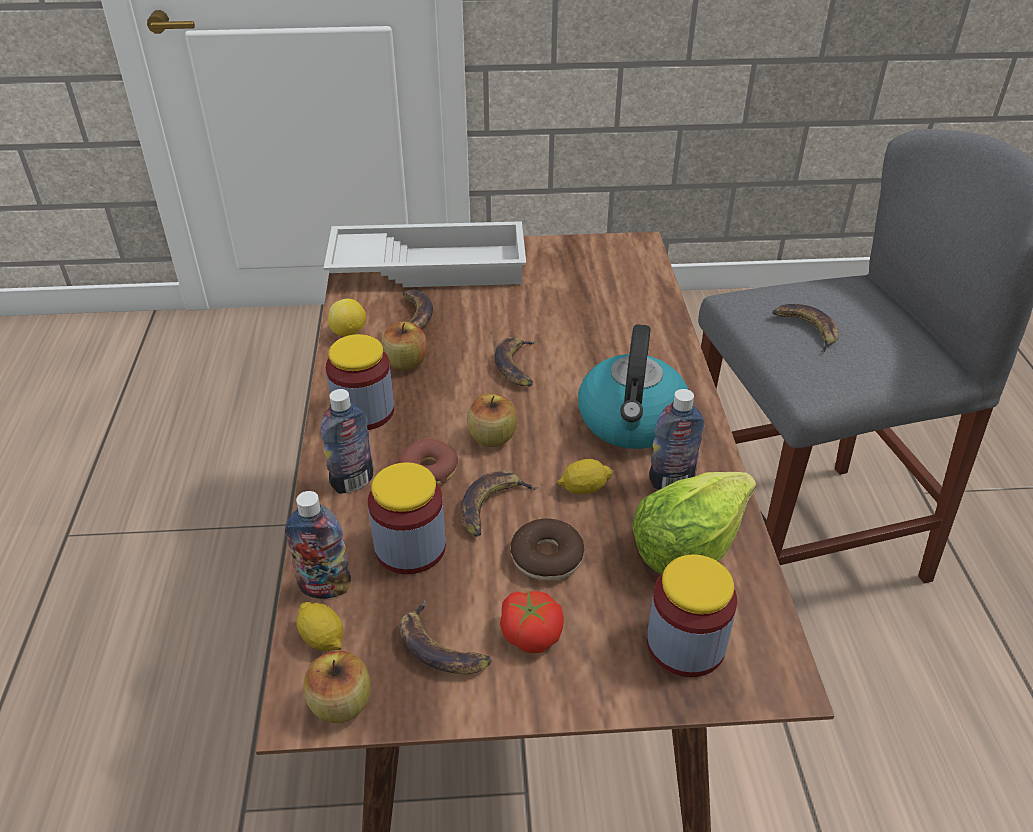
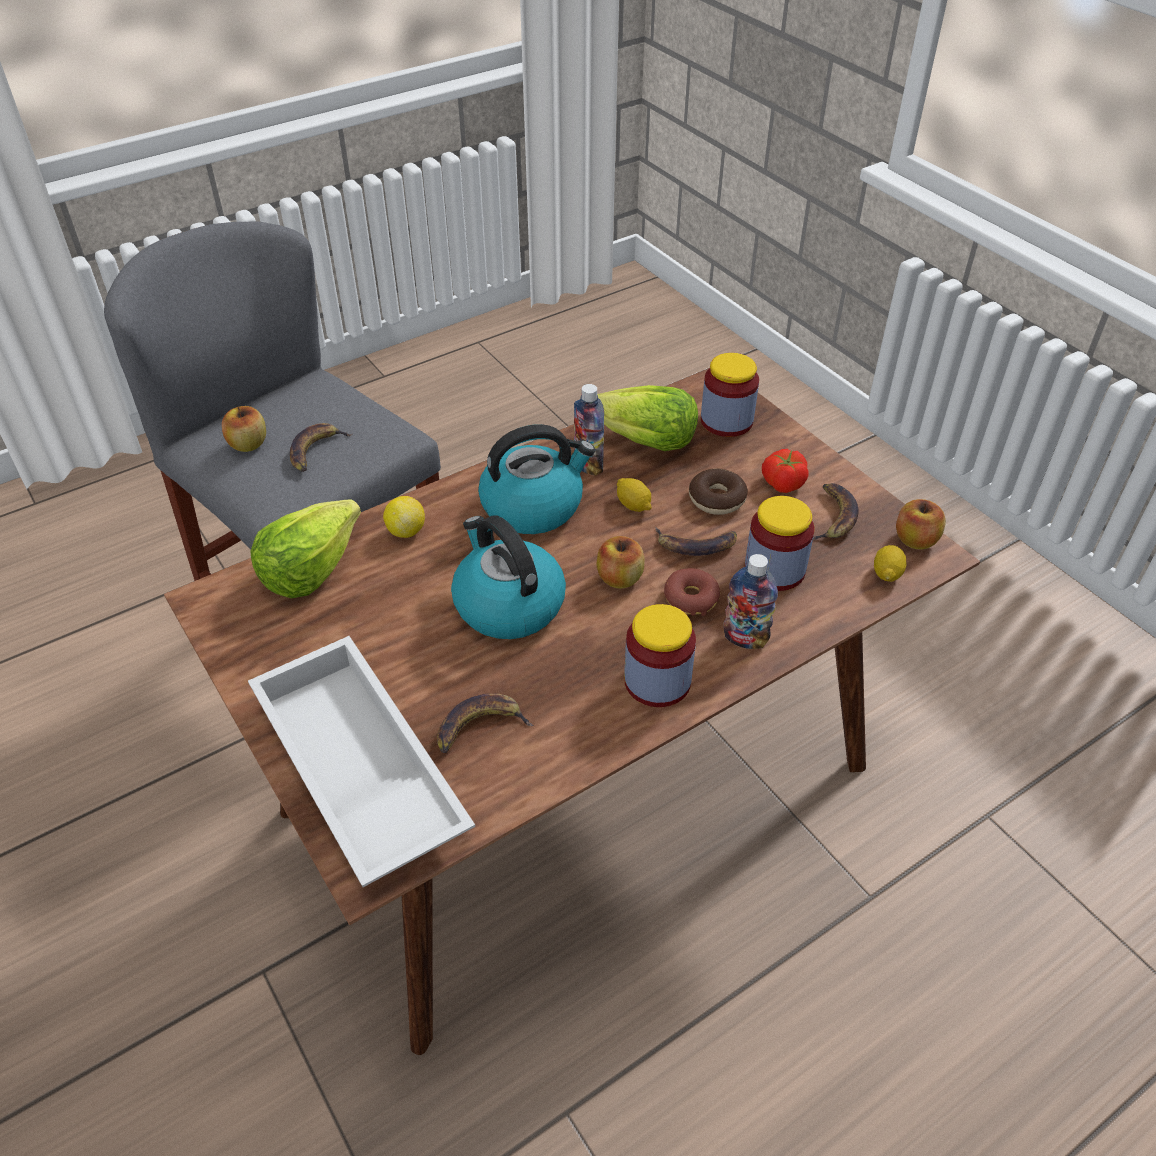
camera: 120 degrees left, 5 degrees up
bottle [285,491,351,599] -> none
lemon [328,299,366,336] -> lemon moved to [383,496,425,538]
apple [381,321,427,371] -> apple moved to [222,406,266,452]
banana [495,337,537,386] -> kettle [451,515,566,639]
none -> lettuce [250,499,361,598]

